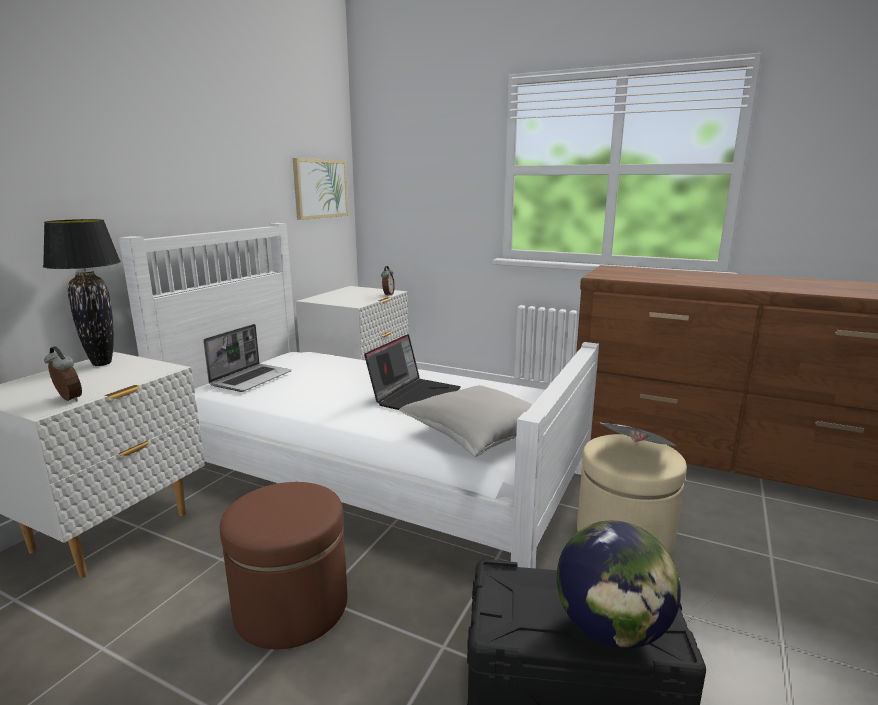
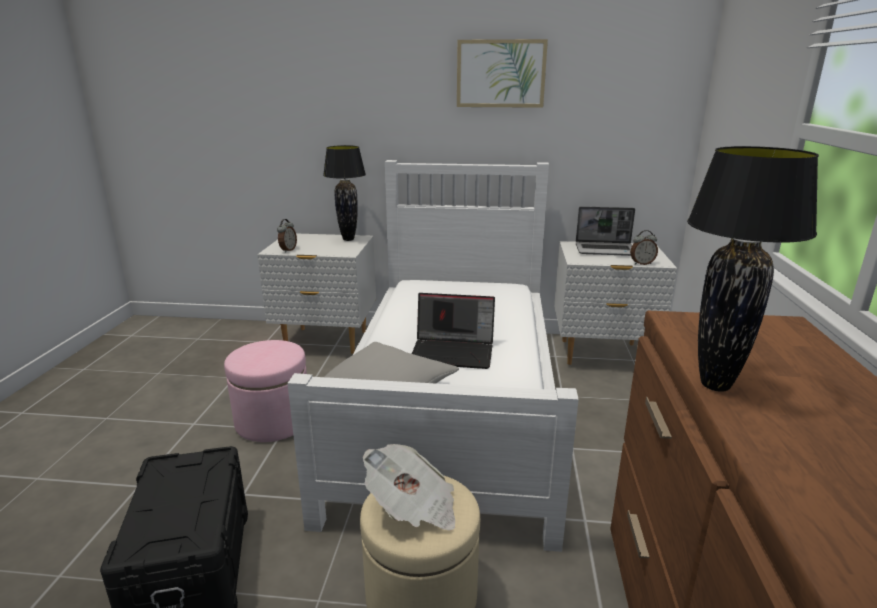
camera: 70 degrees right, 5 degrees up
laptop [203,324,292,392] -> laptop moved to [576,206,635,256]
brown ottoman [220,482,347,649] -> pink ottoman [224,340,307,442]
picture [293,158,348,220] -> picture moved to [457,39,548,108]
globe [557,521,681,649] -> none
none -> black table lamp [687,146,819,392]

